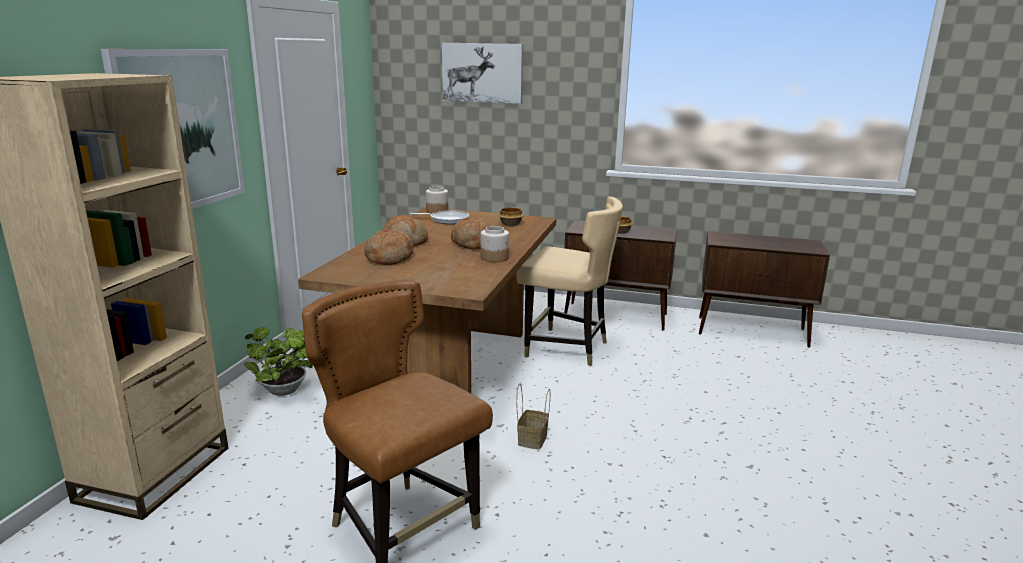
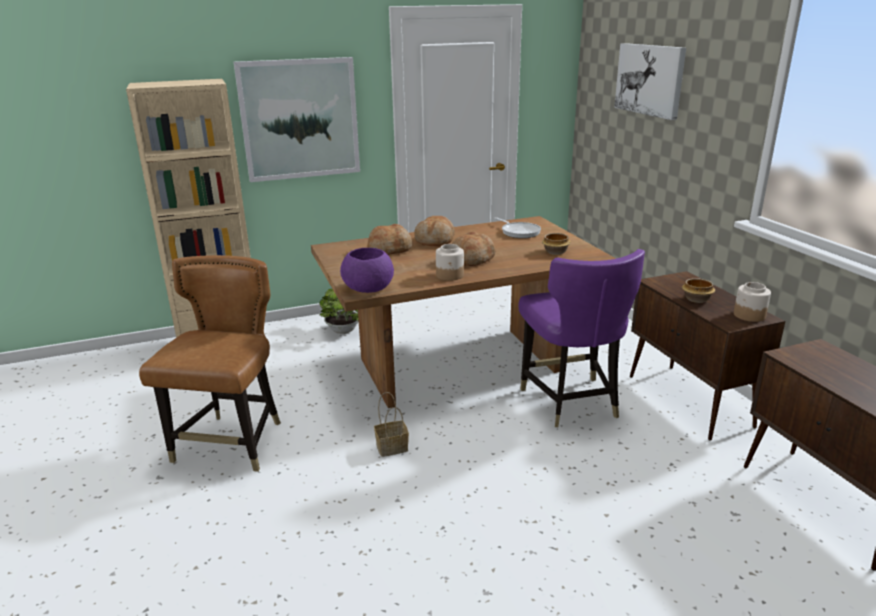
camera: 55 degrees right, 5 degrees up
jar [426,186,448,214] -> jar moved to [734,282,771,322]
beige chair [516,197,623,366] -> purple chair [519,249,645,427]
none -> purple bowl [340,248,394,293]

